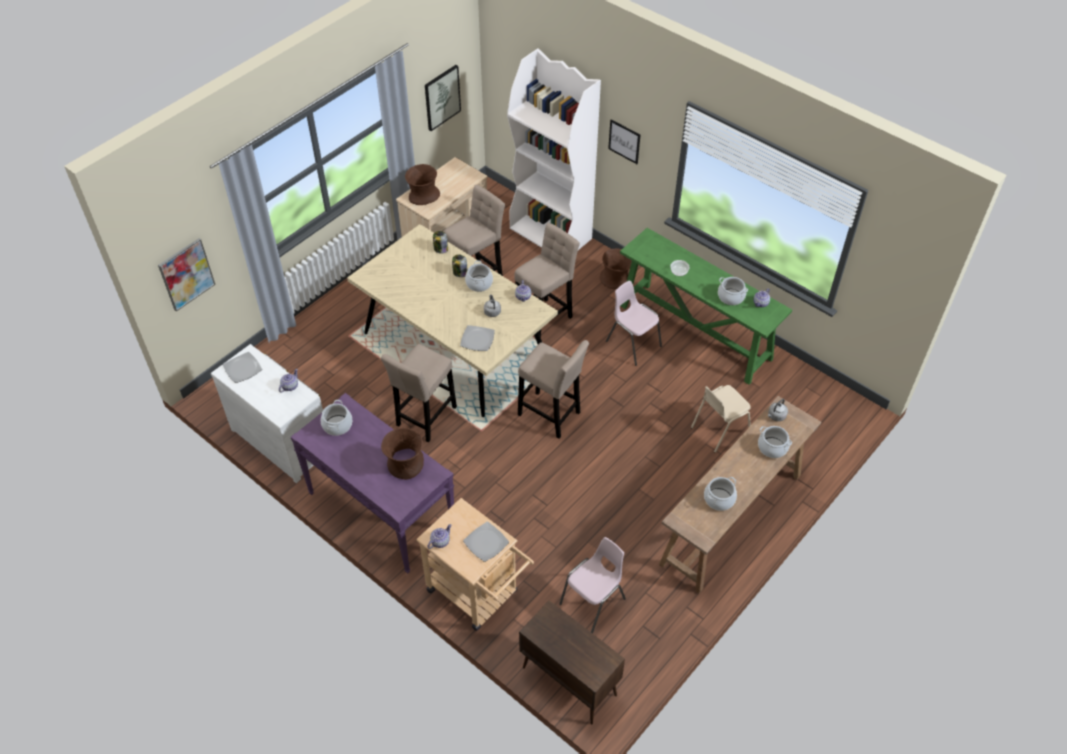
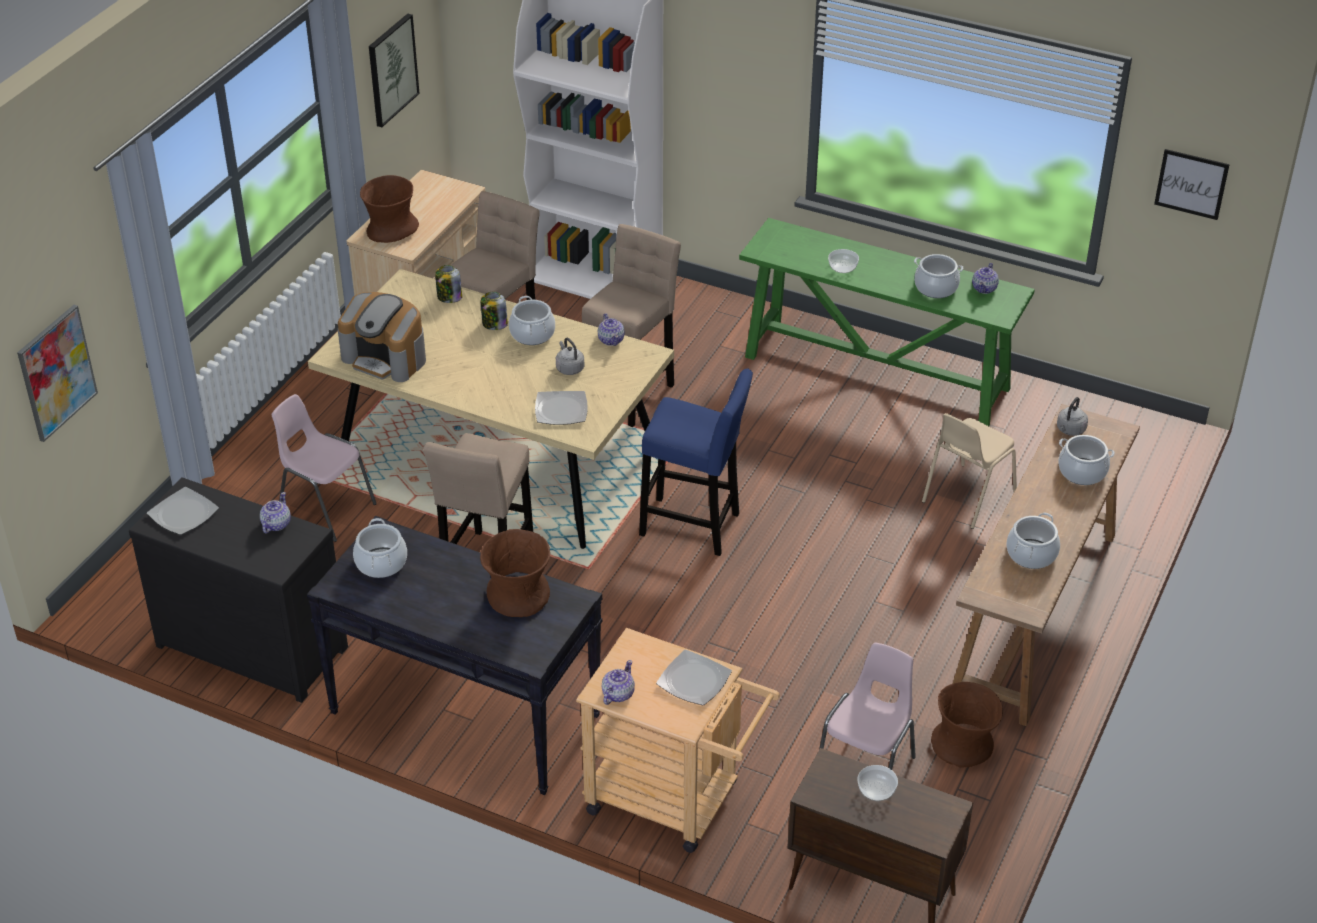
camera: 15 degrees left, 10 degrees down
white dresser [211,344,323,483] -> black dresser [129,477,348,703]
purple console table [291,393,454,574] -> black console table [307,516,602,795]
beige stool [518,340,589,439] -> blue stool [639,368,753,556]
brown vase [600,249,632,289] -> brown vase moved to [931,682,1003,768]
pink chair [606,280,662,366] -> pink chair moved to [272,394,377,542]
picture [608,119,640,164] -> picture moved to [1154,149,1230,220]
none -> coffee machine [338,292,426,382]
none -> bowl [857,765,898,801]

